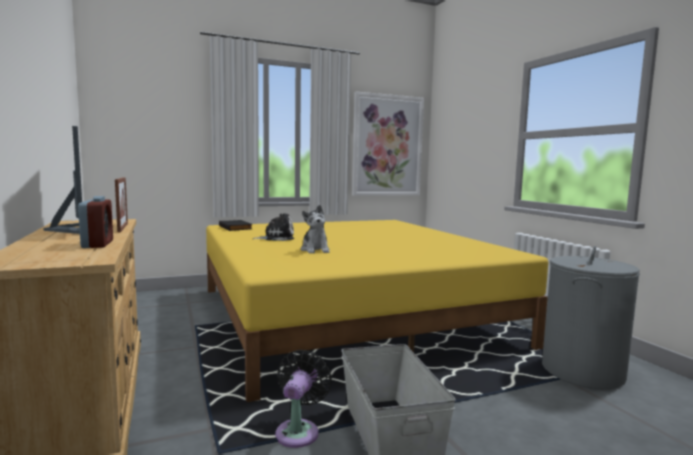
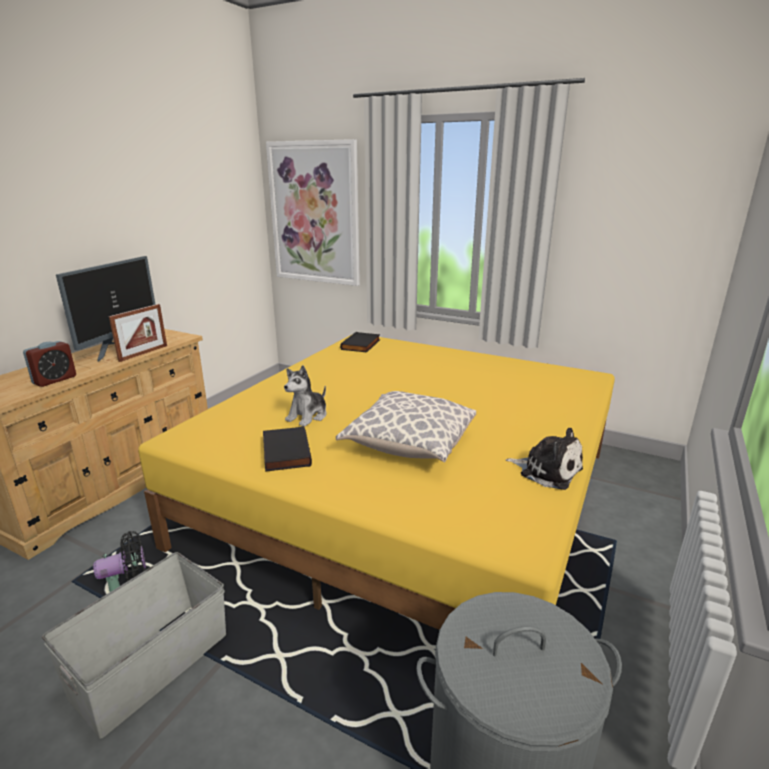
camera: 50 degrees right, 15 degrees up
plush toy [253,213,294,241] -> plush toy moved to [506,428,583,490]
picture [352,92,424,196] -> picture moved to [266,139,360,286]
none -> black book [263,426,312,472]
none -> pillow [336,391,476,462]

